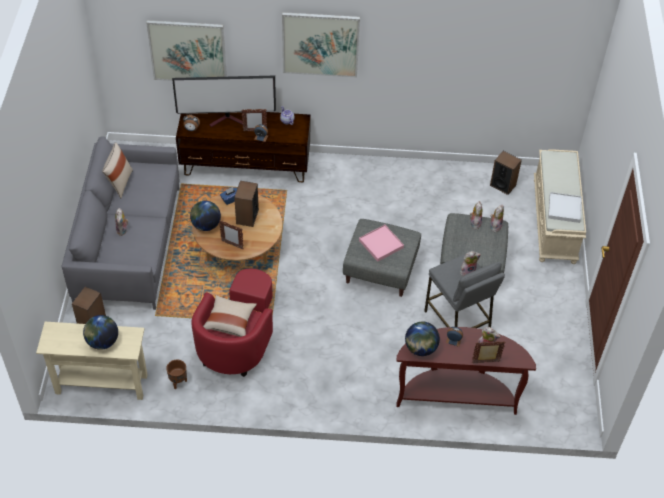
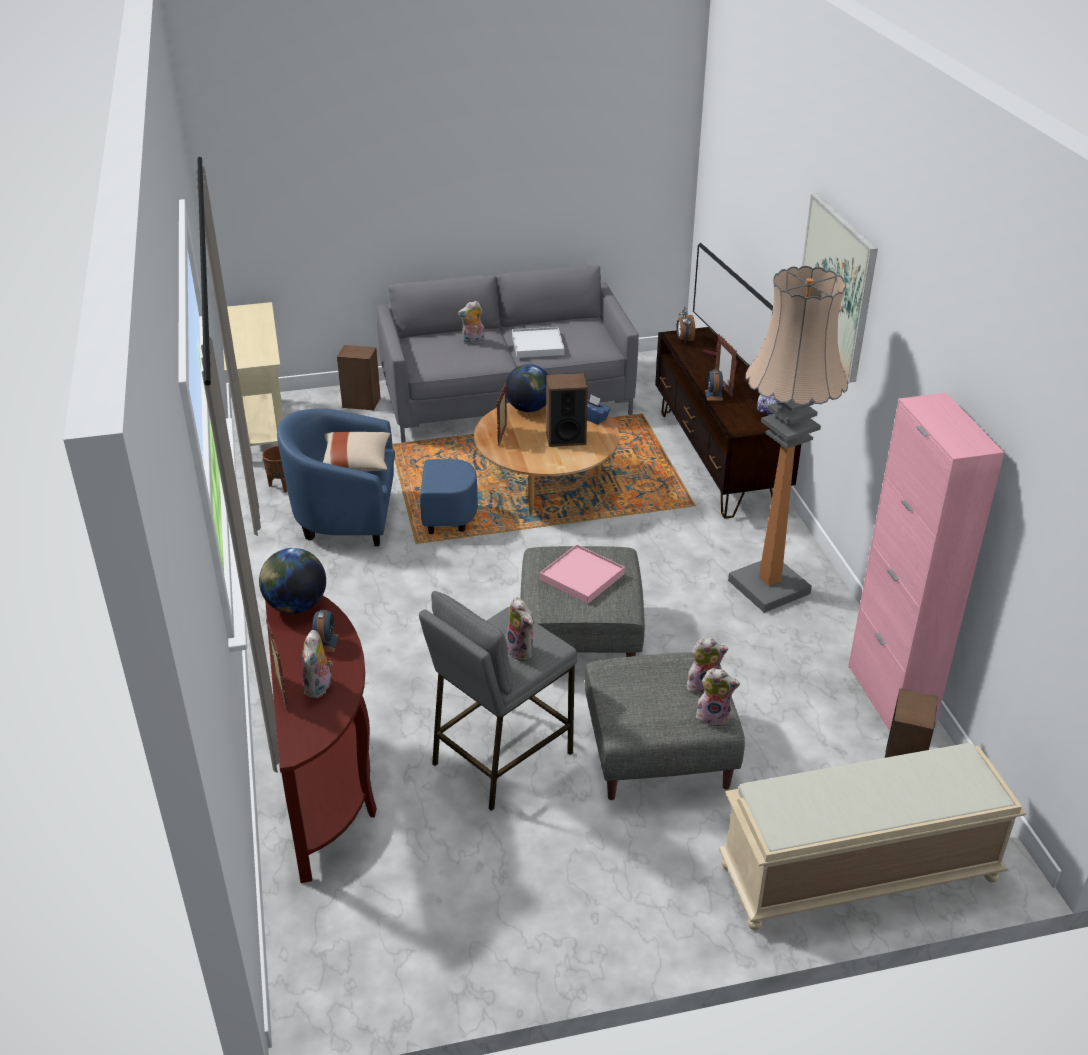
camera: 75 degrees right, 15 degrees down
globe [83,315,118,350] -> none
beige pillow [102,142,133,198] -> none
picture [146,20,227,81] -> none
red armchair [191,269,273,377] -> blue armchair [277,408,478,546]
white tray [548,192,582,223] -> white tray moved to [512,327,564,358]
none -> floor lamp [728,266,849,613]
none -> pink cabinet [848,393,1004,731]

